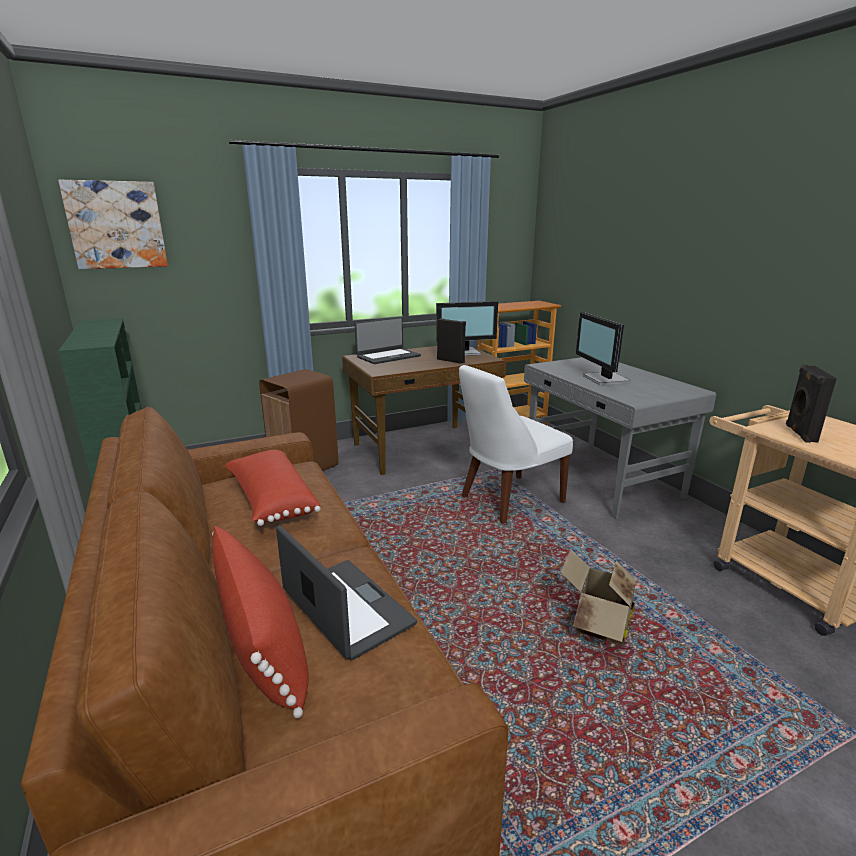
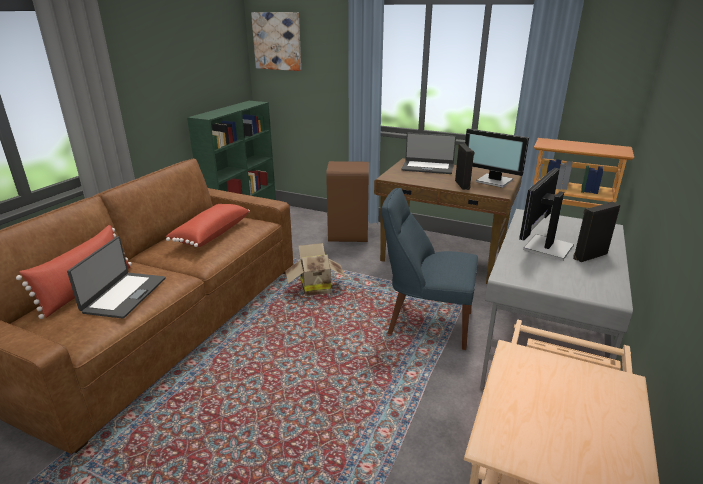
camera: 50 degrees right, 5 degrees up
white chair [459,365,573,524] -> blue chair [382,188,478,350]
cardboard box [560,549,636,646] -> cardboard box moved to [285,243,346,296]
black speaker [786,365,837,443] -> black speaker moved to [573,202,621,262]

